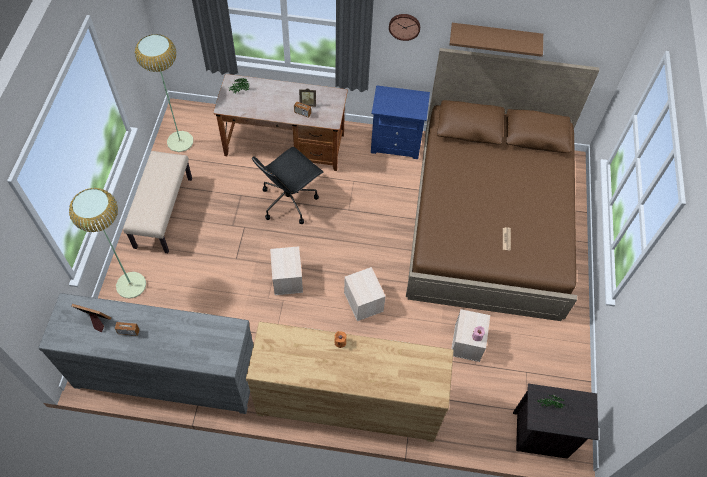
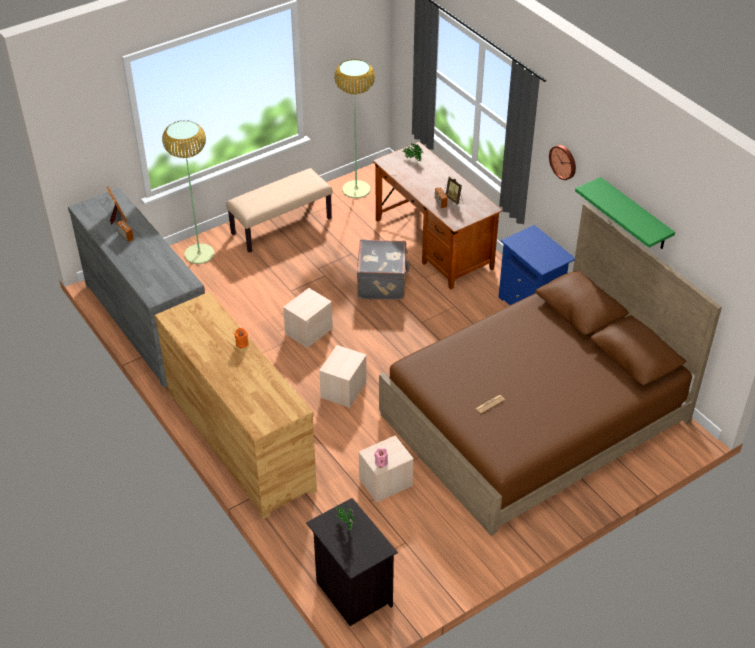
camera: 50 degrees right, 15 degrees down
black office chair [252,147,323,224] -> grey suitcase [357,240,410,300]
brown shelf [449,23,543,57] -> green shelf [575,177,675,249]

